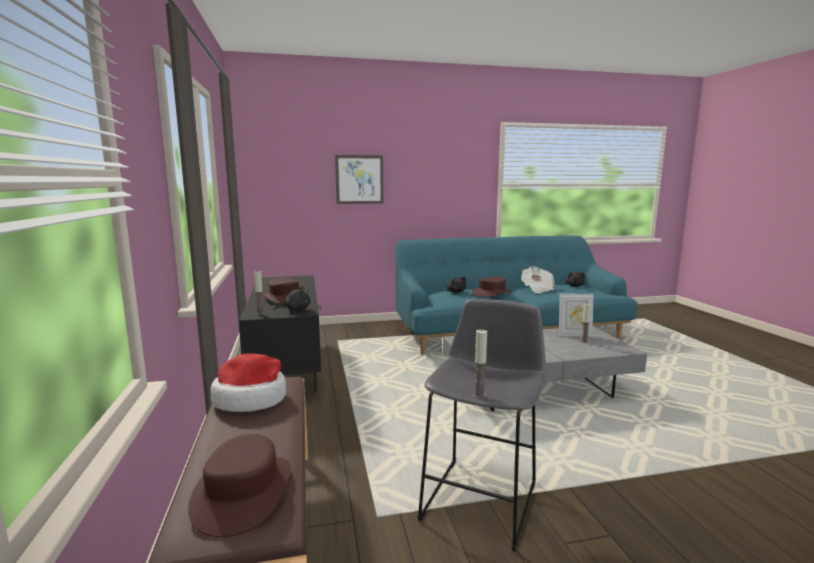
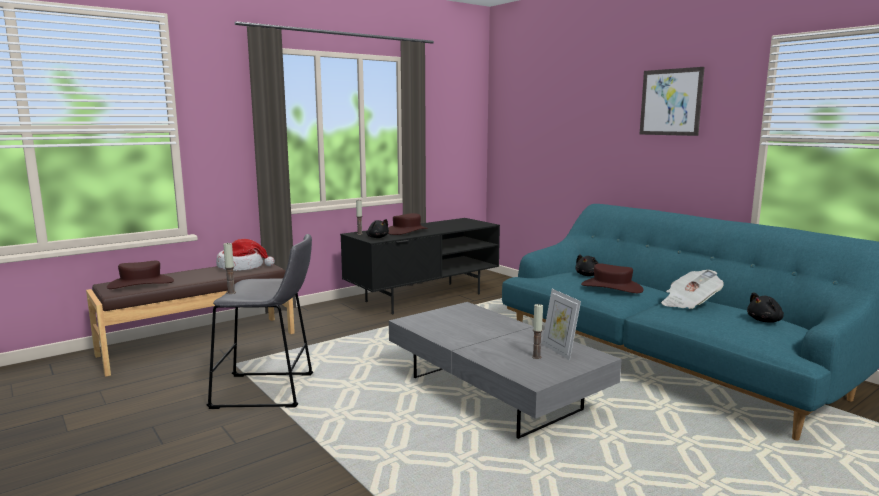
camera: 65 degrees right, 0 degrees up
picture [335,155,384,204] -> picture moved to [639,67,705,136]

